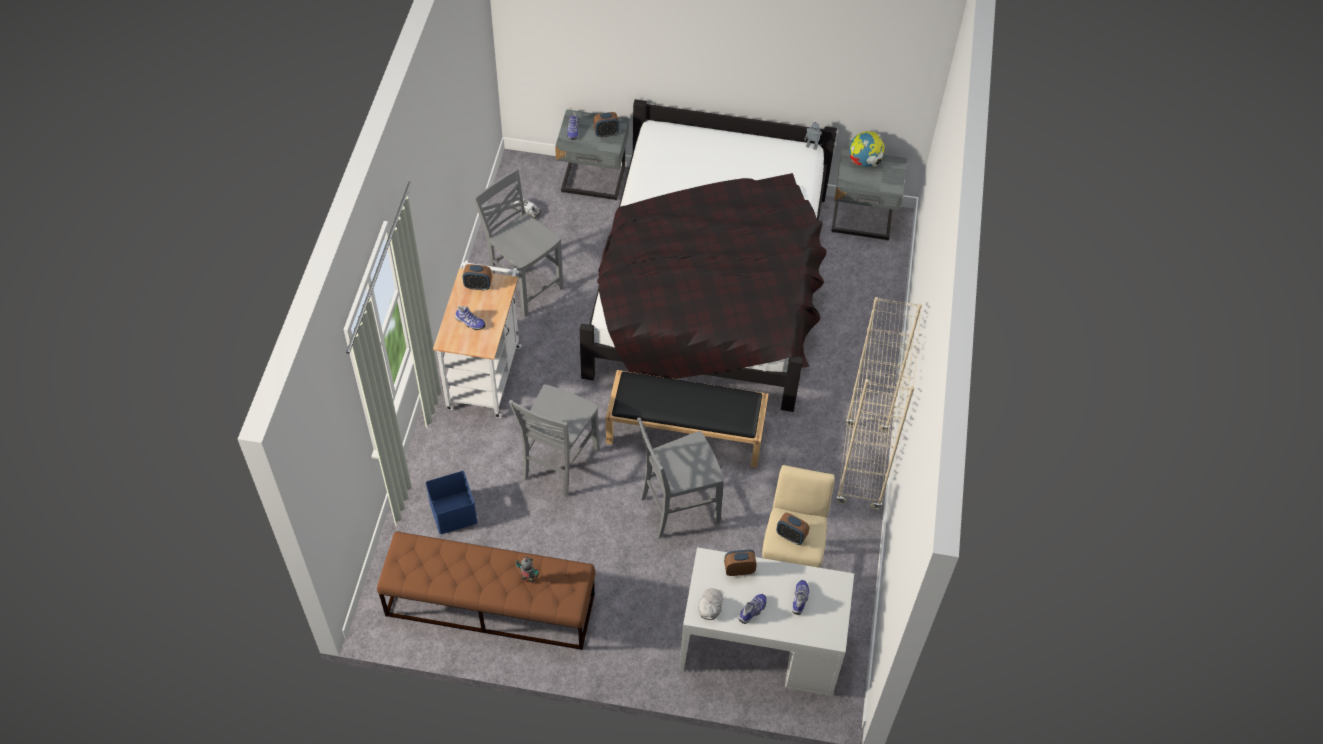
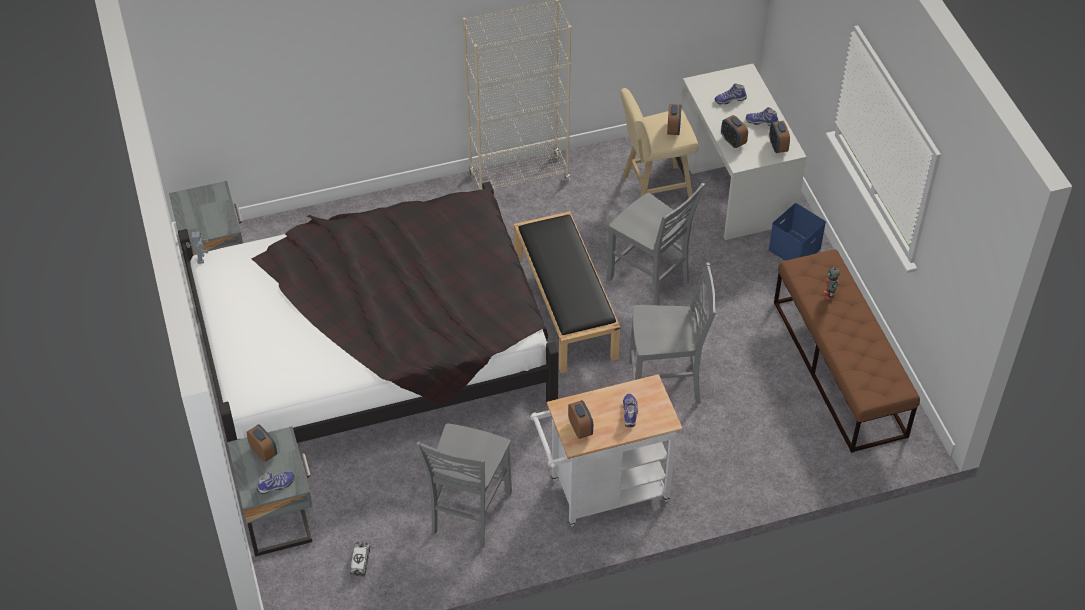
camera: 115 degrees left, 5 degrees down
blue storage box [426,471,478,535] -> blue storage box moved to [768,203,826,261]
white cap [698,588,723,620] -> alarm clock [769,121,790,153]
globe [849,131,885,167] -> none

